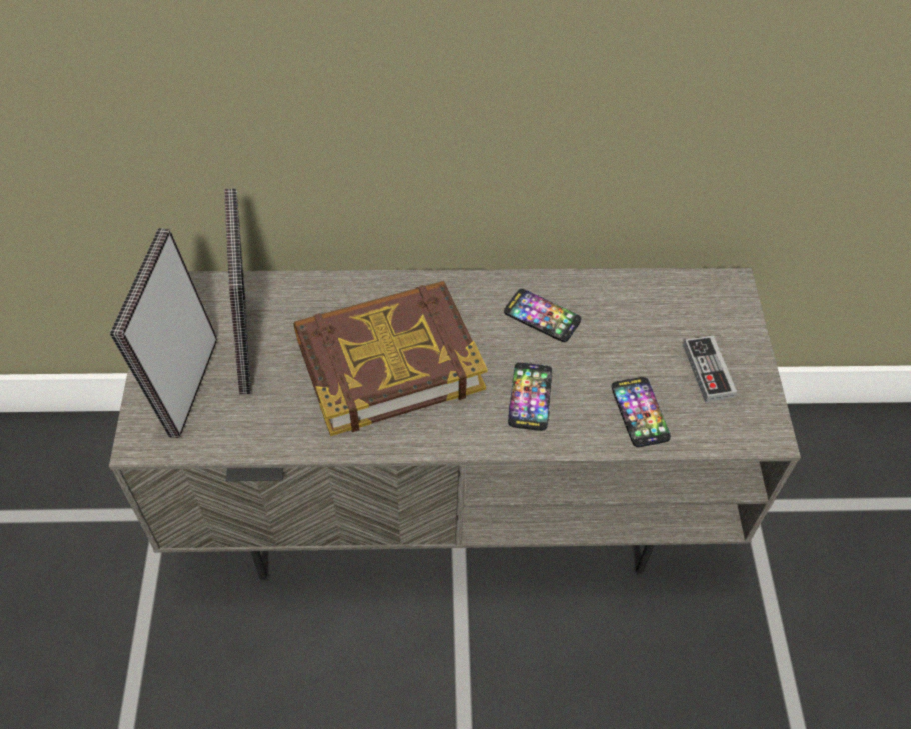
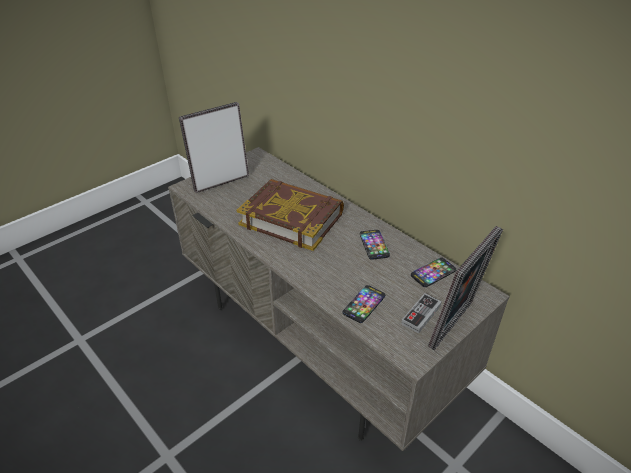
camera: 50 degrees right, 15 degrees down
picture frame [224,189,251,395] -> picture frame moved to [428,226,503,350]
phone [508,363,552,431] -> phone moved to [411,258,457,287]

